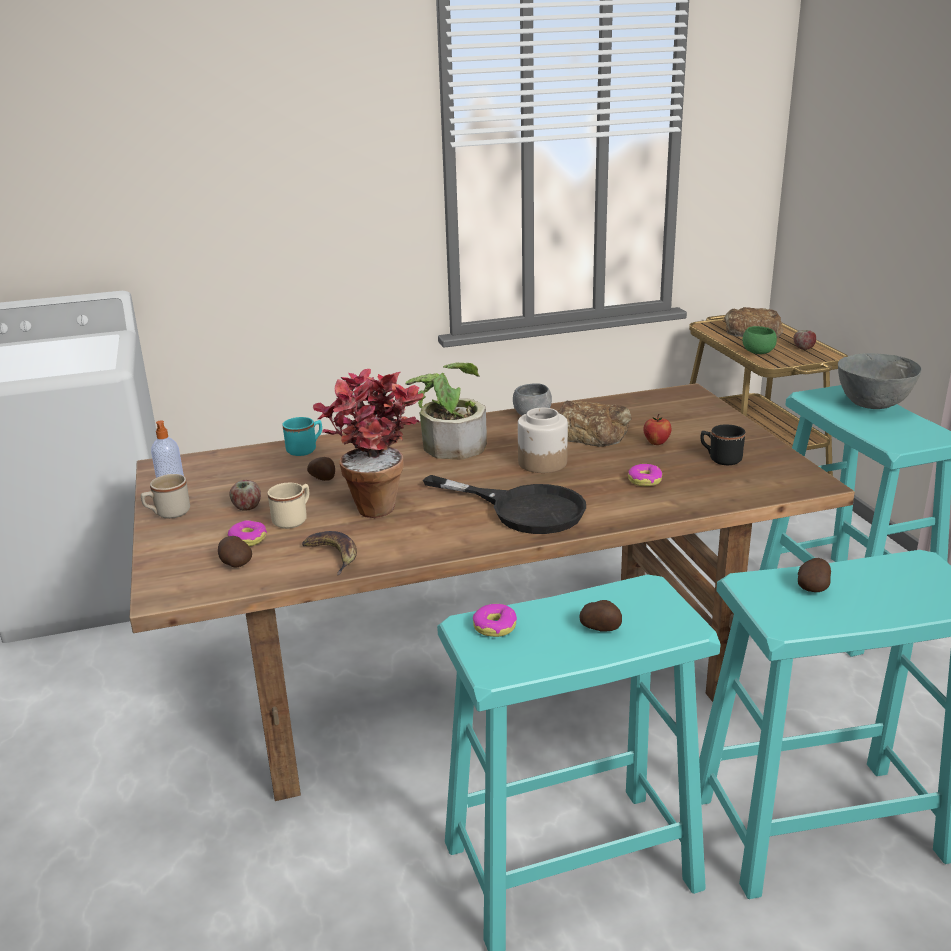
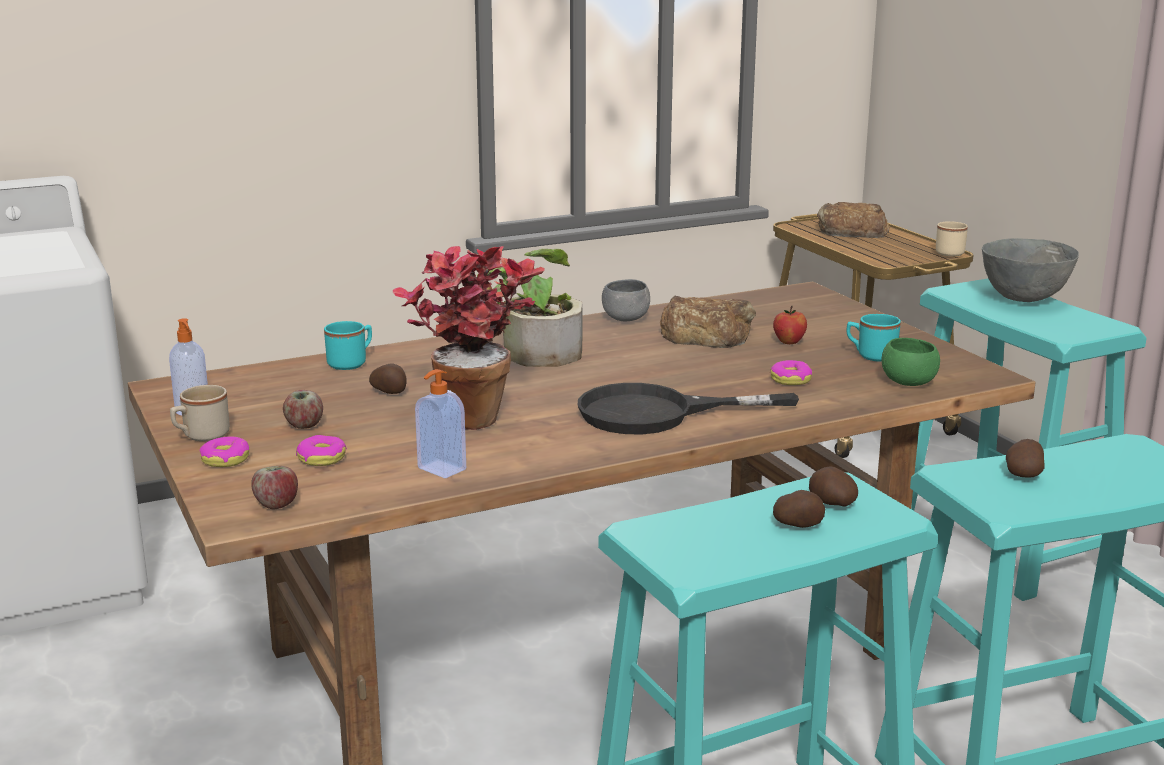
camera: 10 degrees left, 5 degrees down
potato [218,536,252,568] -> potato moved to [809,466,858,507]
beige mug [267,483,309,529] -> beige mug moved to [936,221,968,257]
banana [302,531,357,575] -> soap dispenser [415,369,466,478]
black frying pan [423,475,586,534] -> black frying pan turned 150 degrees clockwise [577,383,799,434]
donut [473,604,517,637] -> donut moved to [199,436,249,467]
jar [518,408,568,473] -> none
black mug [701,424,746,465] -> turquoise mug [846,314,901,362]
green bowl [743,326,777,354] -> green bowl moved to [882,338,940,386]
apple [793,330,816,350] -> apple moved to [251,466,298,509]

